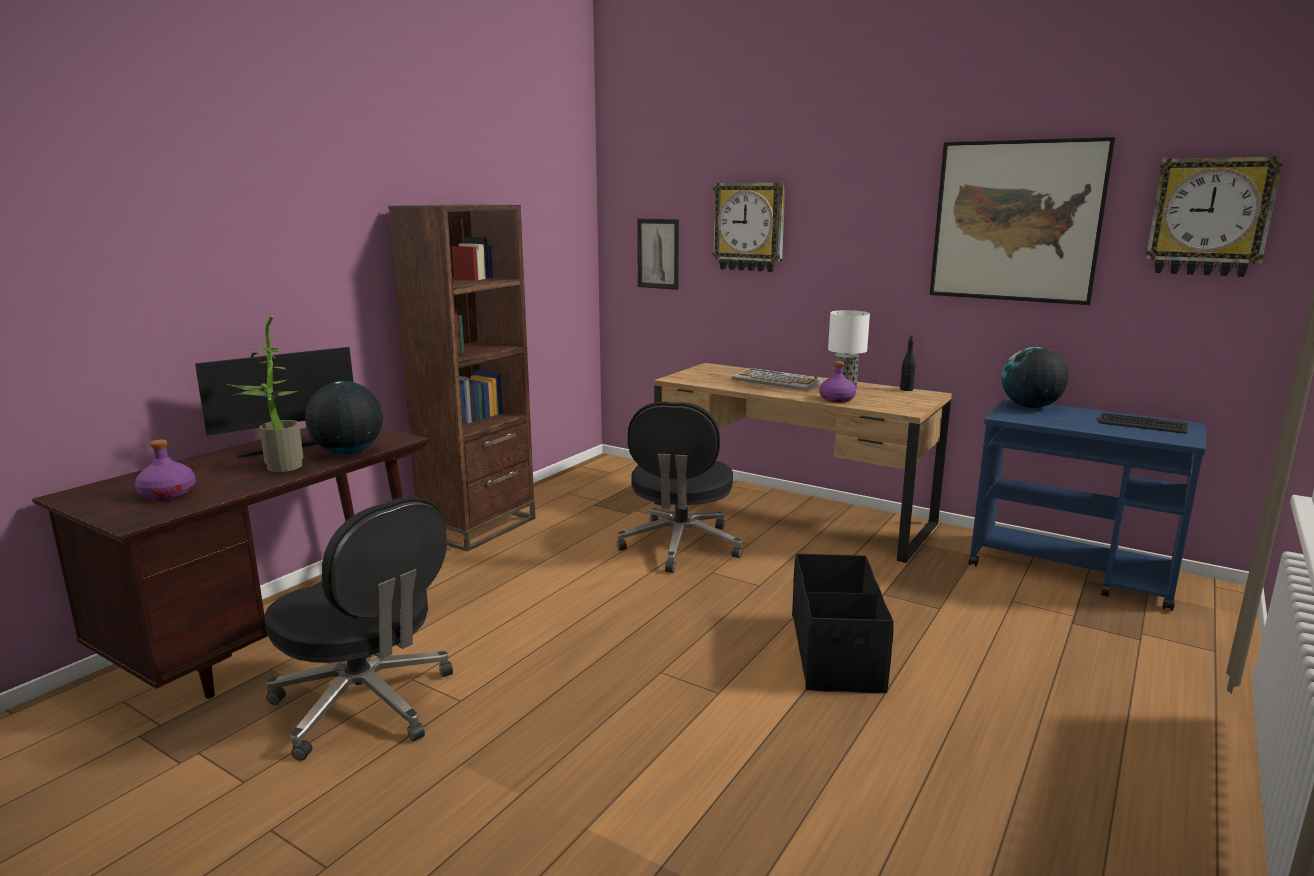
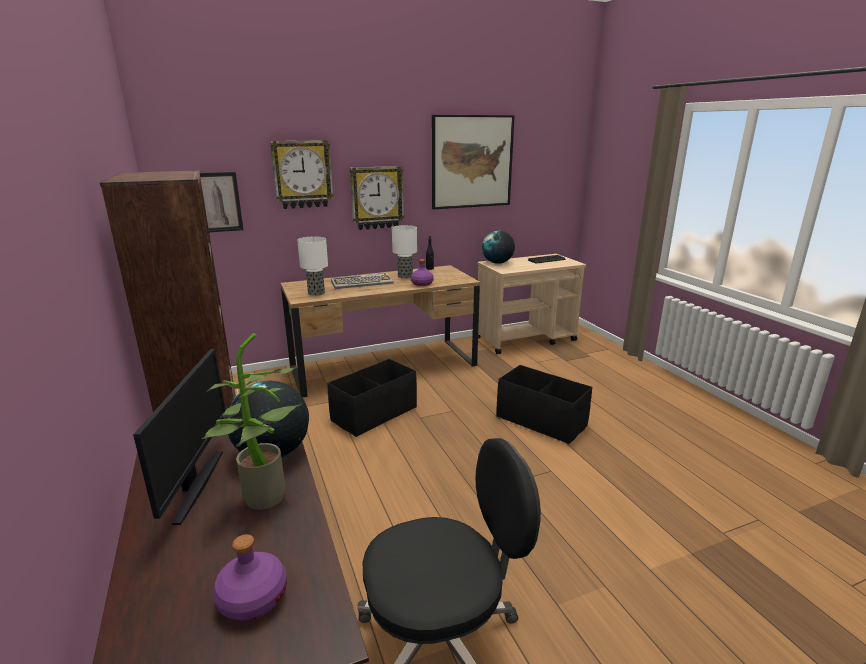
camera: 55 degrees left, 5 degrees up
black office chair [617,402,743,573] -> black storage box [327,359,417,437]
blue cart [969,399,1207,611] -> beige cart [478,254,586,354]
wall clock [1146,157,1283,277] -> wall clock moved to [350,166,404,230]
none -> table lamp [297,236,328,296]

